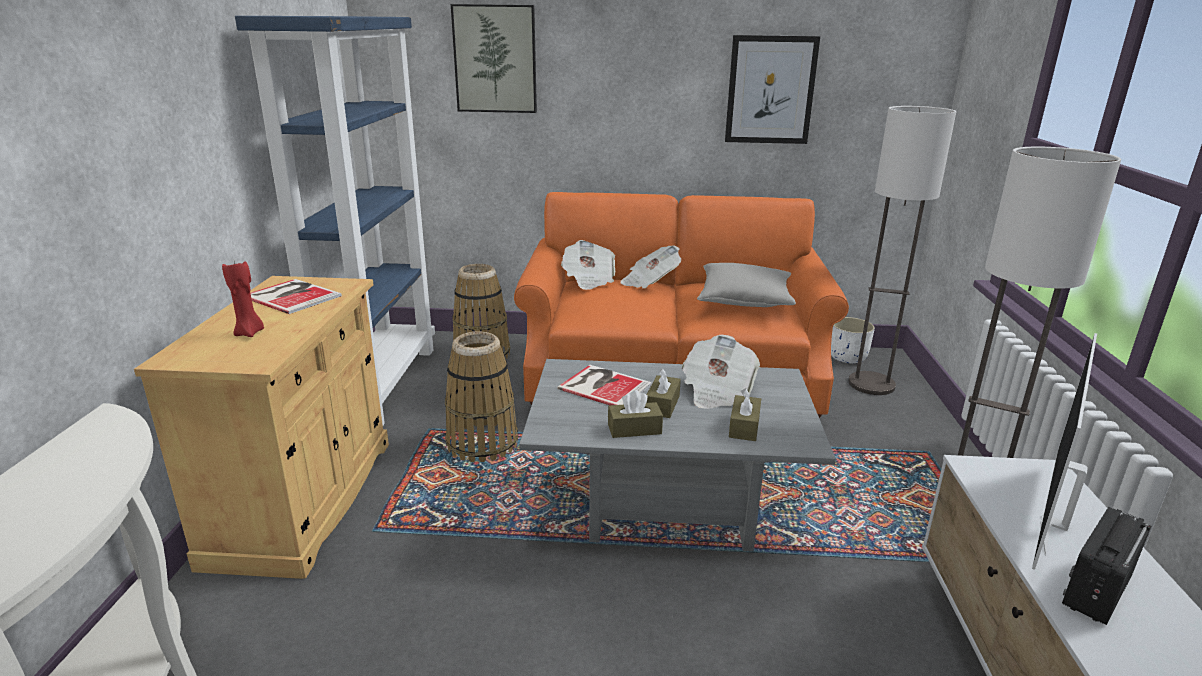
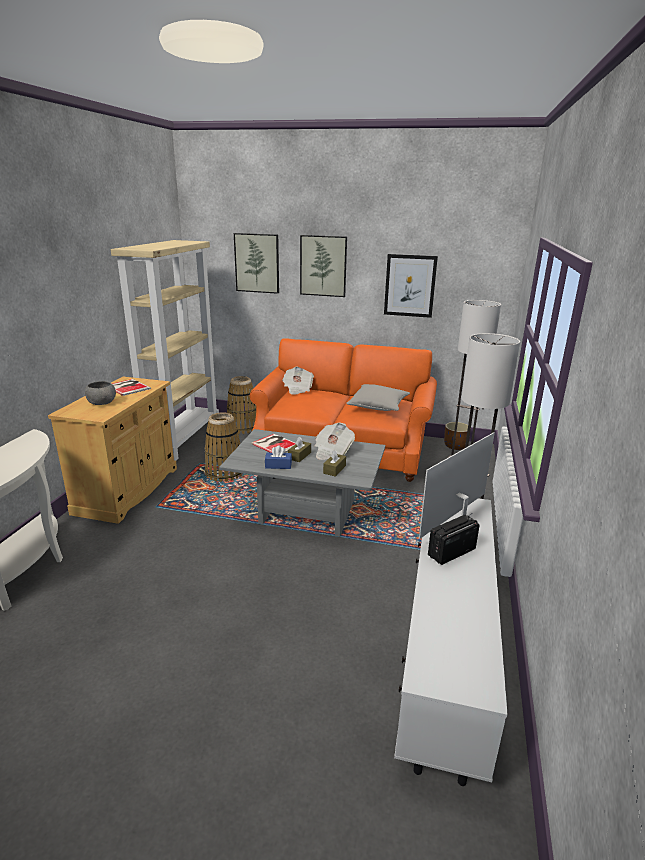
camera: 10 degrees right, 0 degrees up
red candle [222,261,264,337] -> grey bowl [85,381,116,405]
blue bookcase [235,16,435,425] -> beige bookcase [111,240,219,461]
brown tissue box [608,390,663,438] -> blue tissue box [265,446,292,469]
newspaper [620,246,681,288] -> none
white planter [831,317,875,363] -> brown planter [444,422,468,450]
none -> picture [300,235,347,297]

